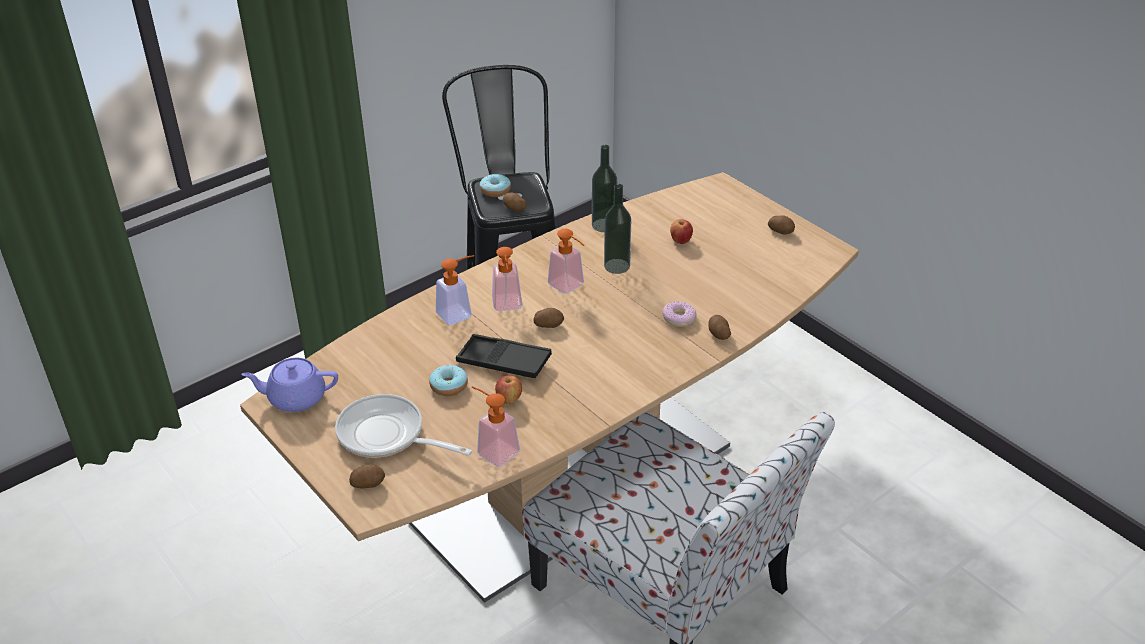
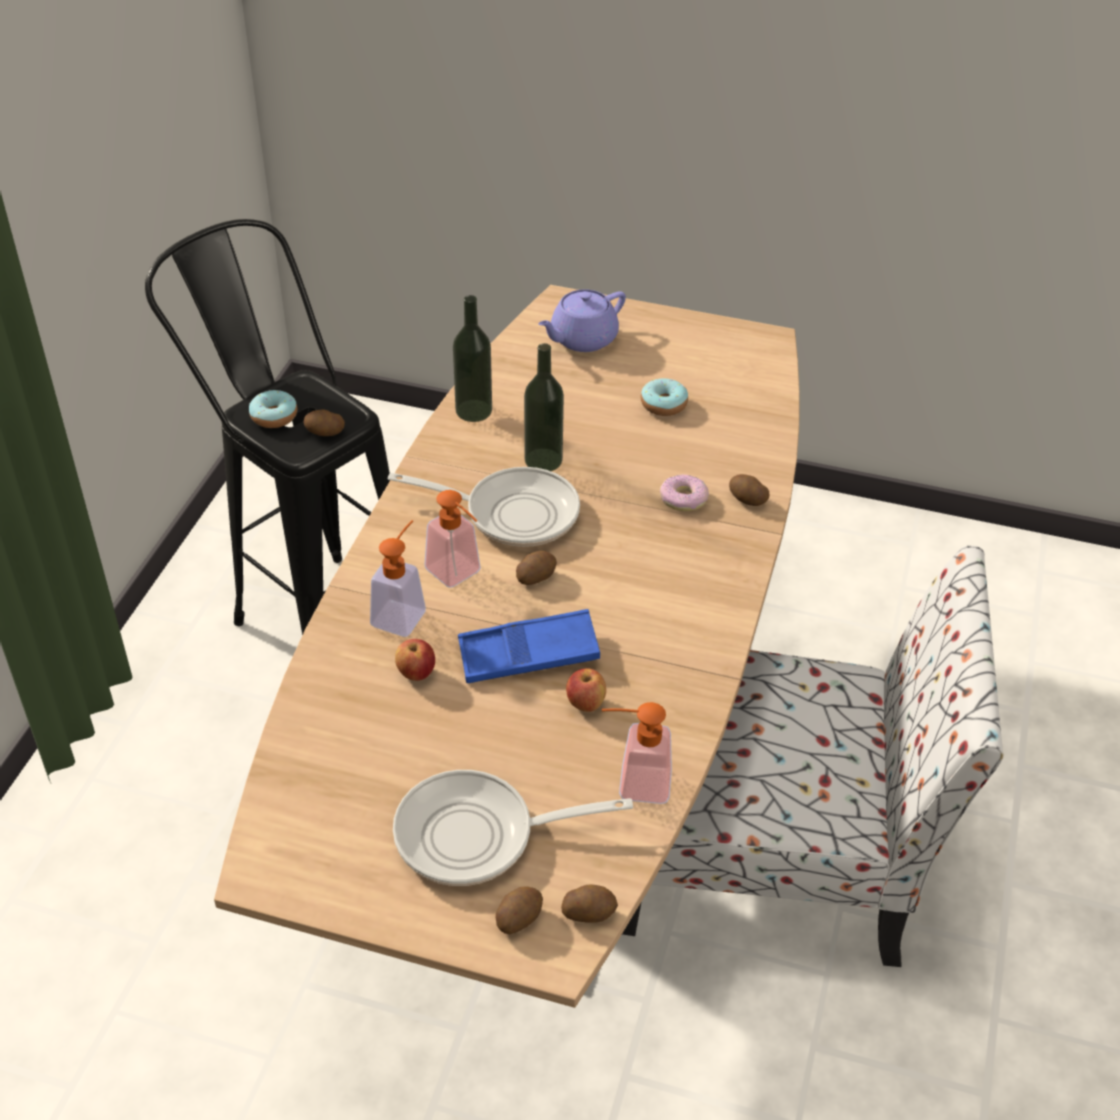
camera: 35 degrees left, 5 degrees up
purple teapot [241,358,338,412] -> purple teapot moved to [538,289,626,352]
donut [429,364,468,396] -> donut moved to [641,378,688,416]
black tray [456,334,552,378] -> blue tray [458,609,600,683]
soap dispenser [548,229,585,294] -> frying pan [388,467,580,547]
apple [670,219,693,244] -> apple moved to [395,639,435,681]
potato [768,215,795,234] -> potato moved to [561,885,618,923]

